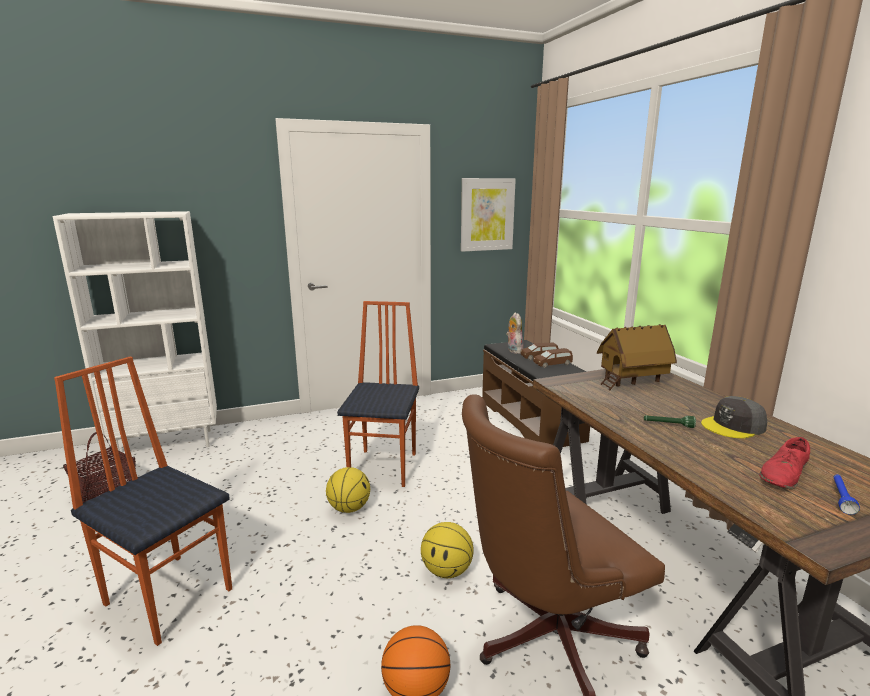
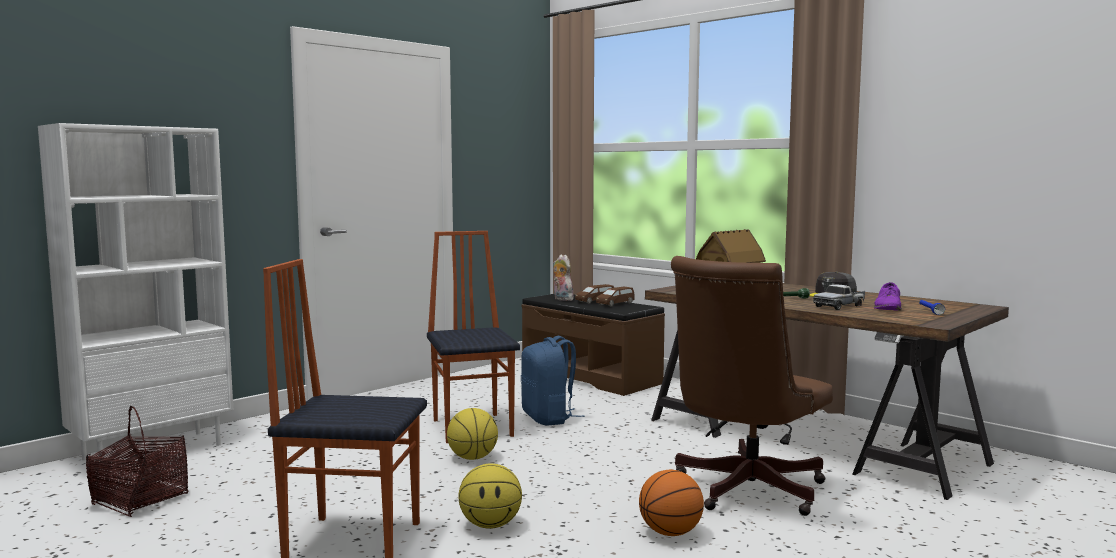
camera: 25 degrees left, 10 degrees down
basketball [421,522,474,578] -> basketball moved to [459,463,522,529]
picture [461,178,516,252] -> none
red shoe [759,437,810,490] -> purple shoe [874,282,902,311]
none -> blue backpack [521,336,584,426]
none -> toy truck [813,284,865,310]

